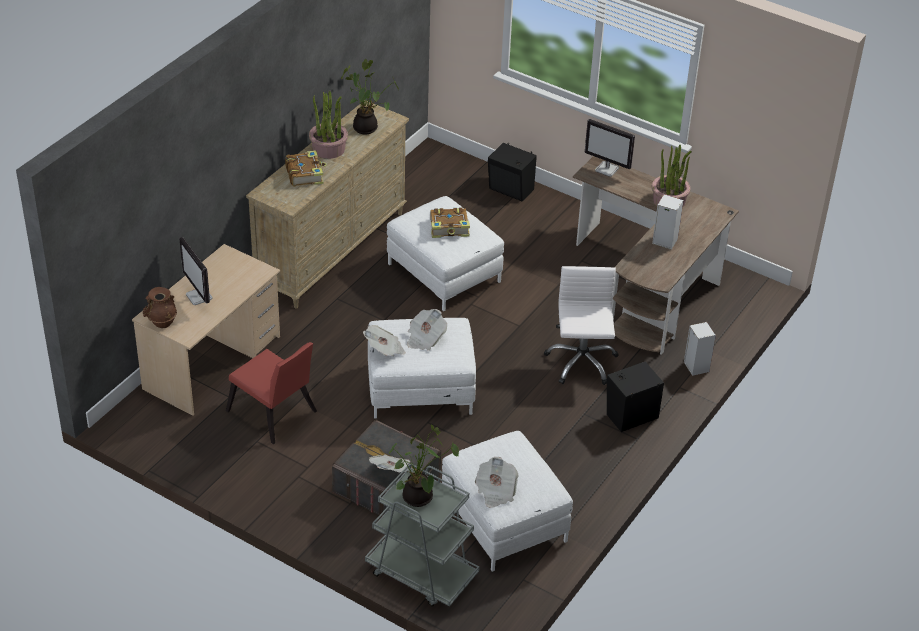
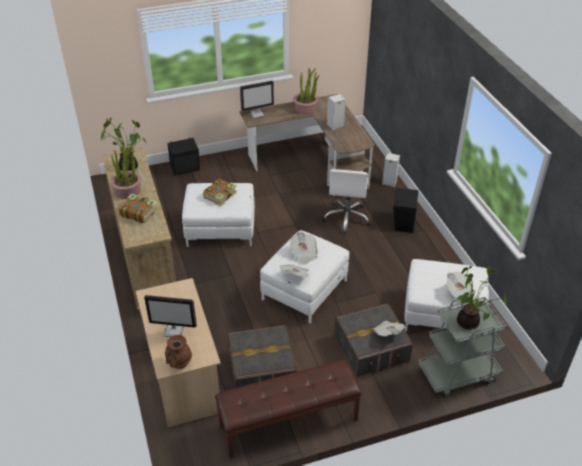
camera: 50 degrees left, 0 degrees up
red chair [226,342,317,444] -> grey storage box [228,324,296,388]
white office chair [544,266,619,385] -> white office chair turned 120 degrees counterclockwise [321,169,371,234]
none -> brown bench [215,360,362,458]

